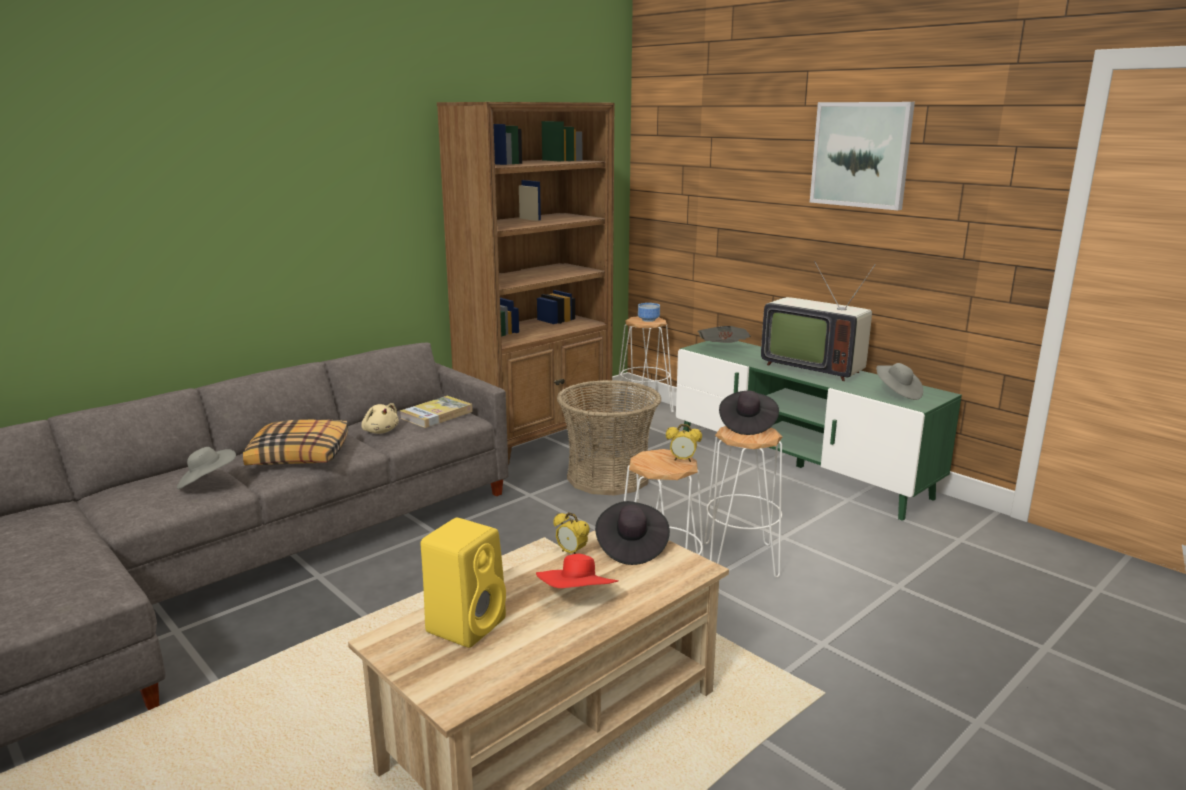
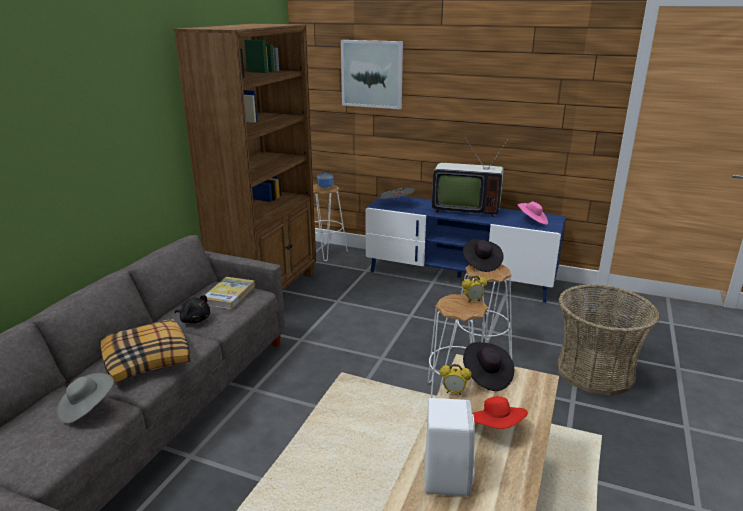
camera: 25 degrees left, 5 degrees up
beige plush toy [361,403,399,434] -> black plush toy [175,295,210,323]
yellow speaker [421,518,506,648] -> white speaker [425,398,475,496]
basket [557,380,661,495] -> basket moved to [558,284,660,396]
green tv stand [676,341,962,521] -> blue tv stand [365,196,566,303]
picture [810,102,915,210] -> picture moved to [341,40,403,109]
grey hat [876,363,923,400] -> pink hat [518,201,548,225]

